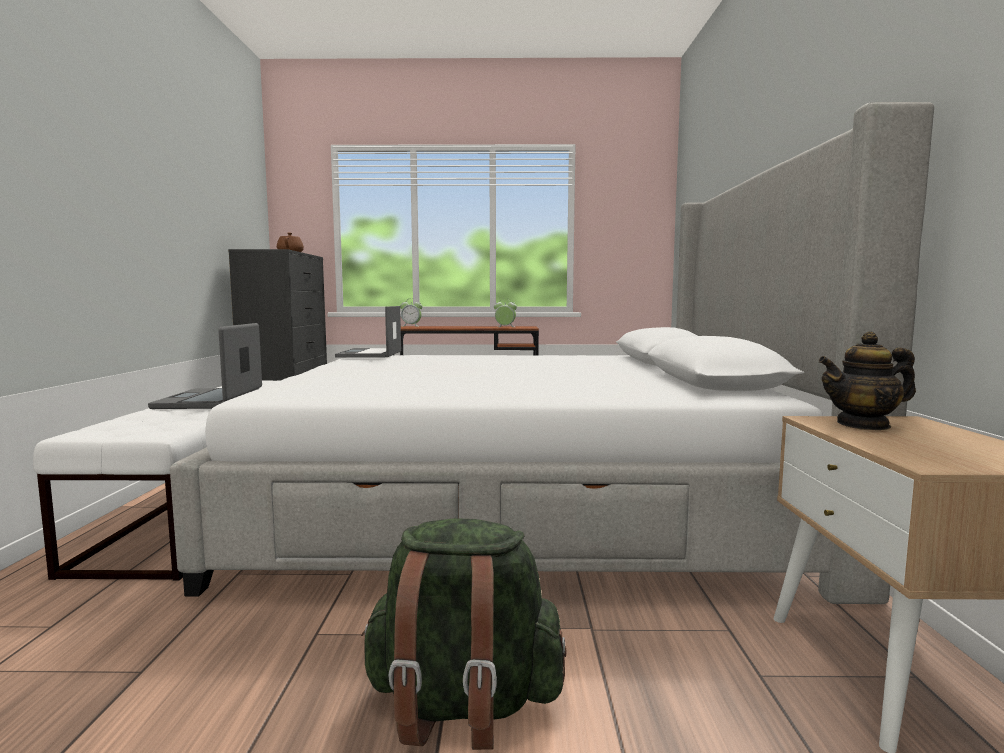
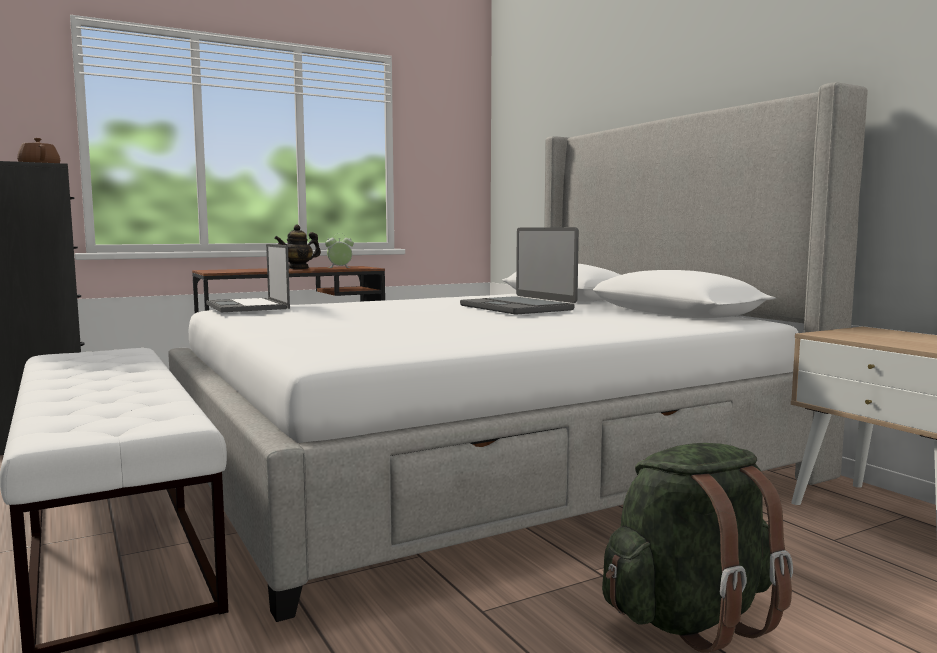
camera: 30 degrees left, 0 degrees up
laptop [148,323,262,409] -> laptop moved to [460,227,579,315]
alarm clock [400,298,422,327] -> none
teapot [818,332,916,430] -> teapot moved to [274,225,321,269]

